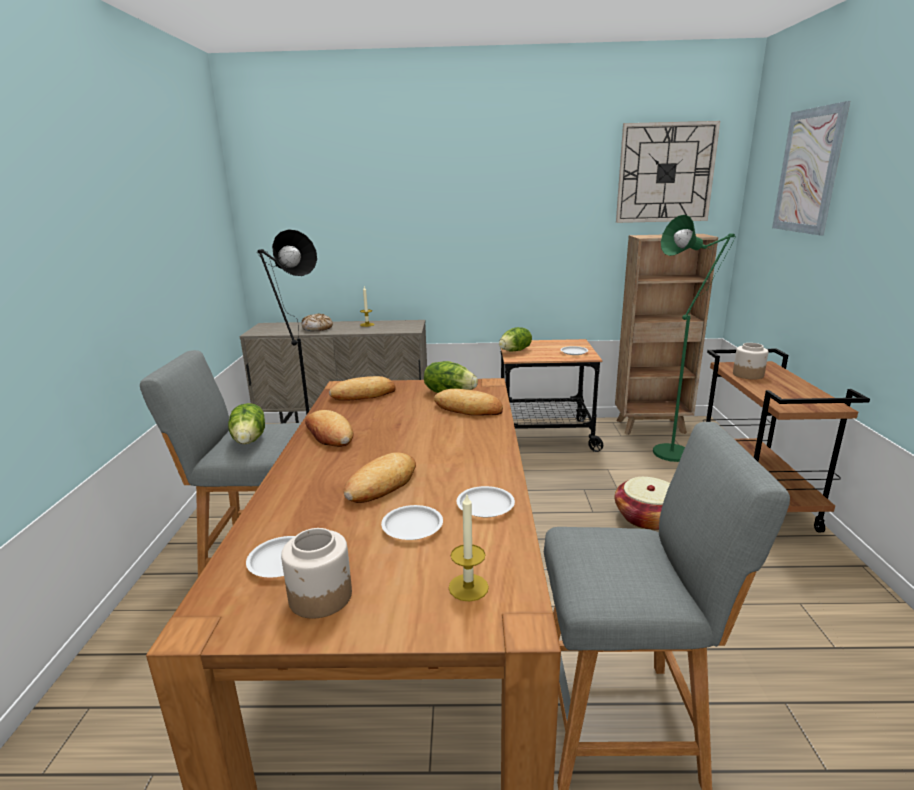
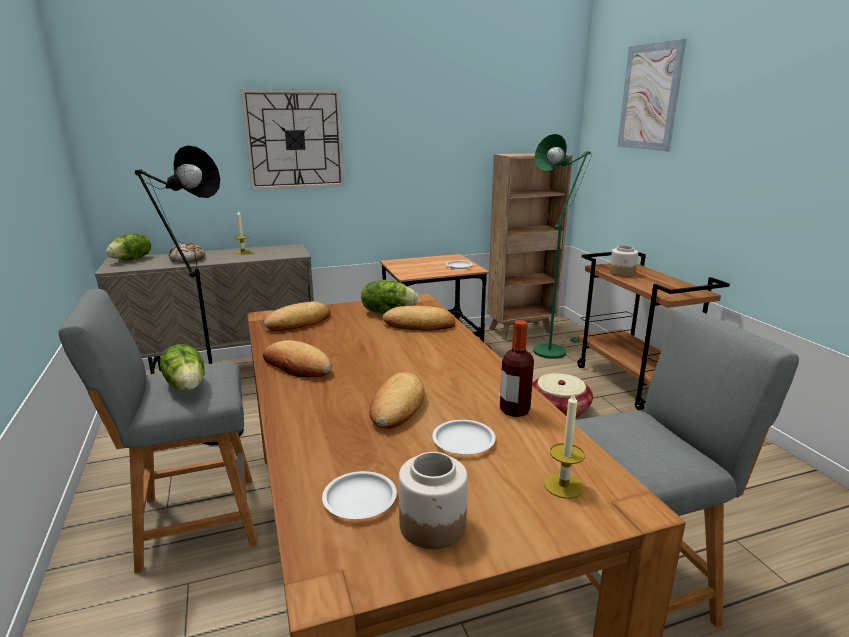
camera: 20 degrees left, 0 degrees up
white plate [457,486,515,517] -> bottle [500,320,534,417]
lettuce [499,327,532,351] -> lettuce moved to [106,233,151,260]
wall clock [616,121,720,223] -> wall clock moved to [241,89,345,190]

